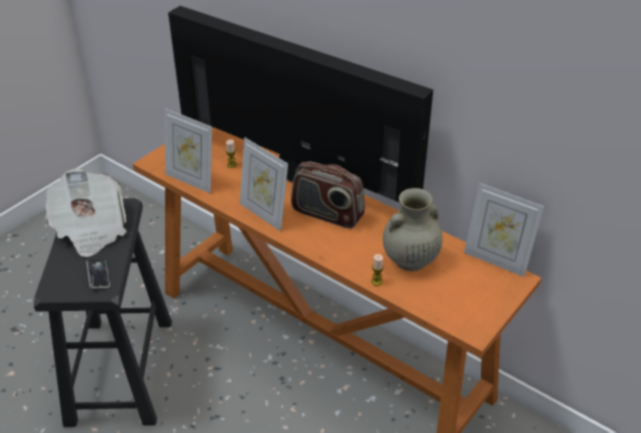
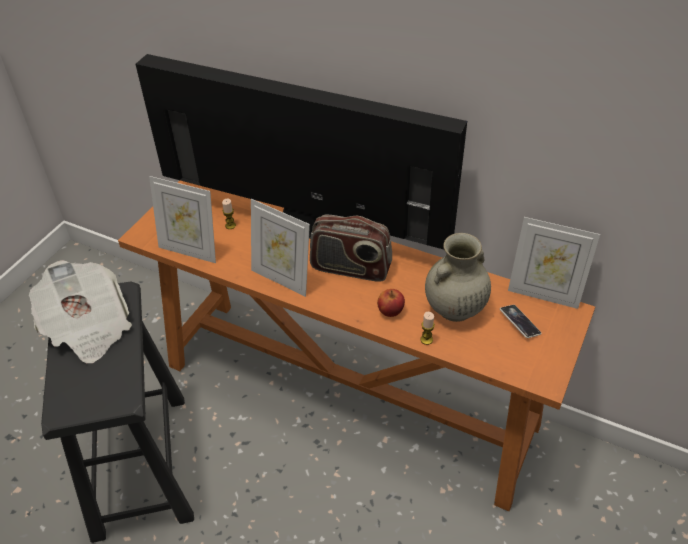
camera: 10 degrees left, 5 degrees up
phone [87,260,110,288] -> phone moved to [500,305,542,338]
none -> apple [377,289,405,317]

